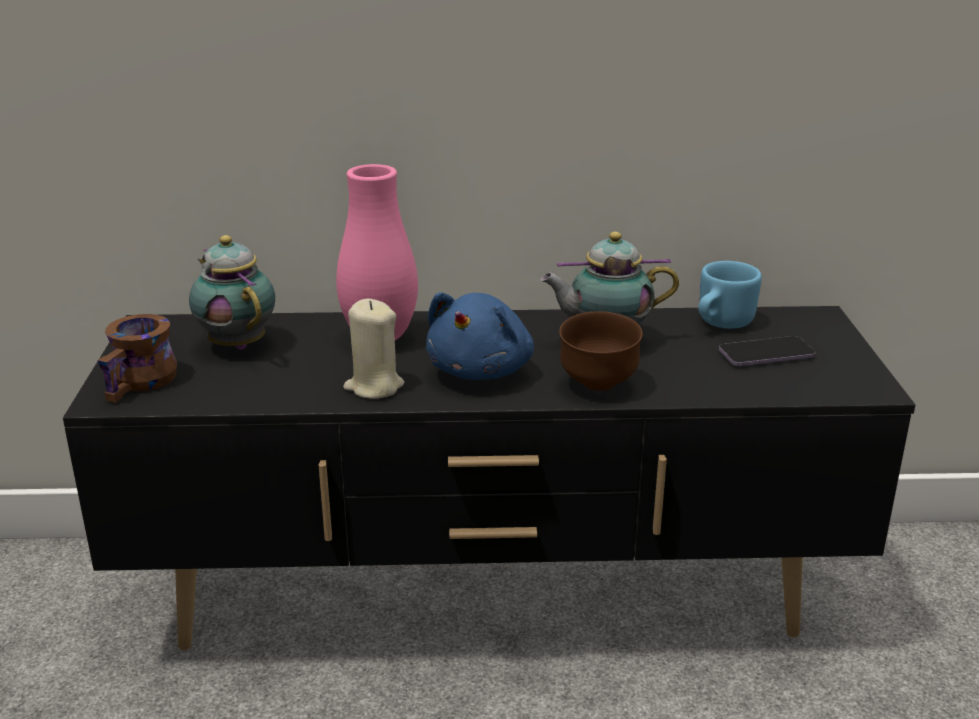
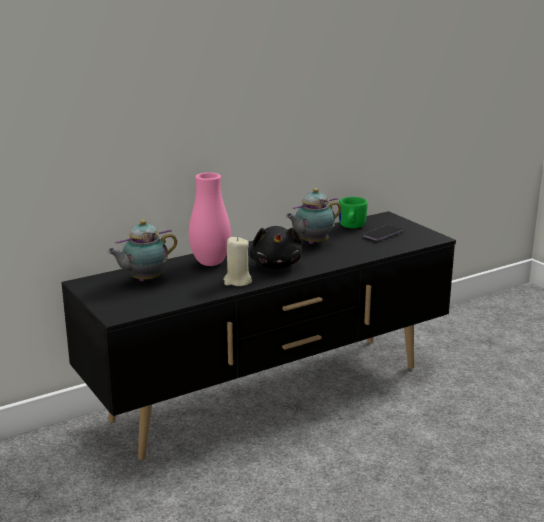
camera: 30 degrees left, 5 degrees down
brown mug [97,314,177,403] -> none
teapot [189,235,275,350] -> teapot turned 60 degrees counterclockwise [107,220,177,281]
blue plush toy [426,292,534,380] -> black plush toy [250,226,302,269]
brown bowl [559,311,643,391] -> none
blue mug [698,261,762,329] -> green mug [339,197,368,228]

